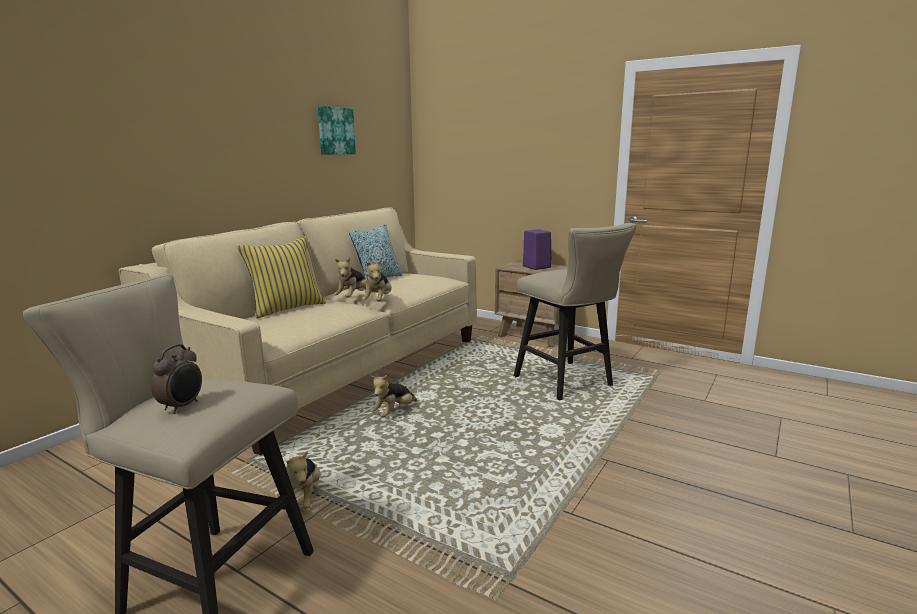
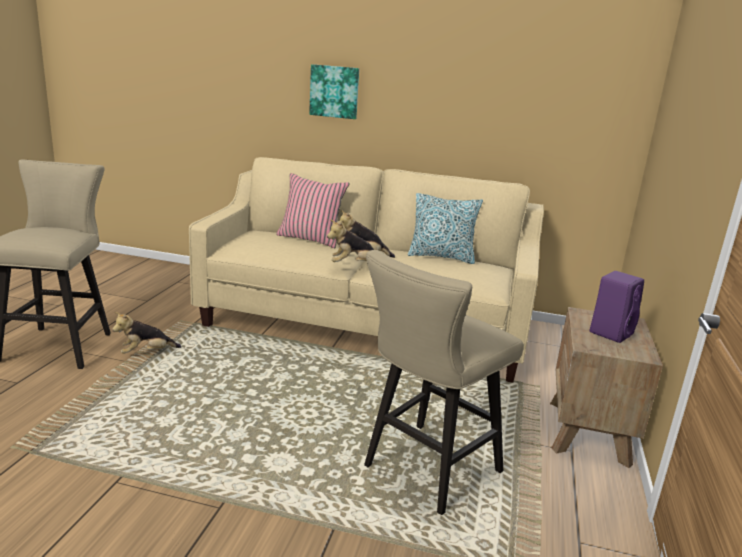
camera: 70 degrees right, 5 degrees up
alarm clock [151,344,202,414] -> none
yellow pillow [237,236,326,318] -> pink pillow [276,173,350,248]
picture [318,106,356,154] -> picture moved to [309,64,359,119]
plush toy [371,375,417,417] -> none

